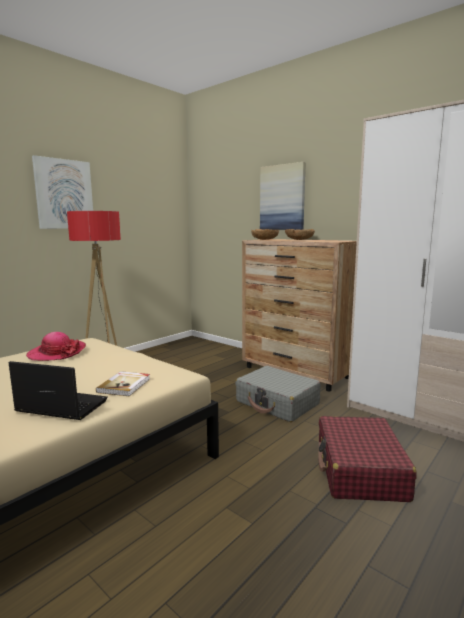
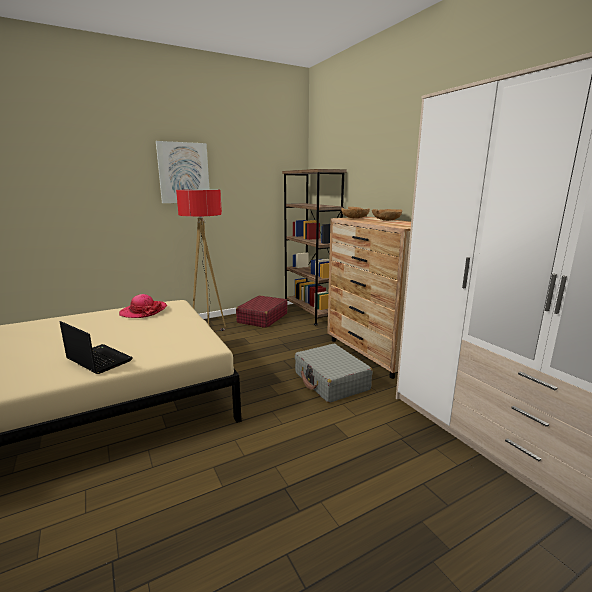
camera: 20 degrees right, 5 degrees up
book [96,371,150,396] -> none
picture [260,162,306,230] -> none
red suitcase [318,416,417,502] -> red suitcase moved to [236,295,287,328]
none -> brown bookcase [282,169,347,325]

